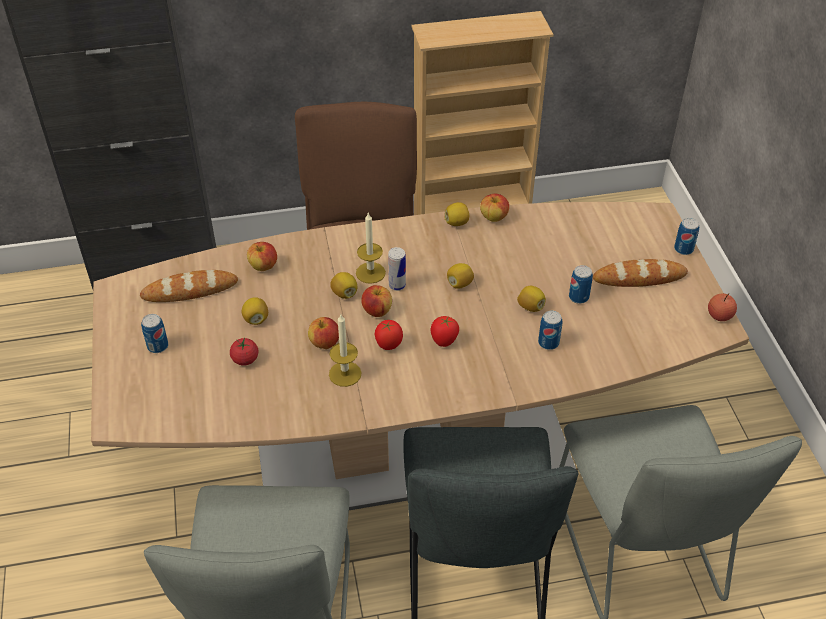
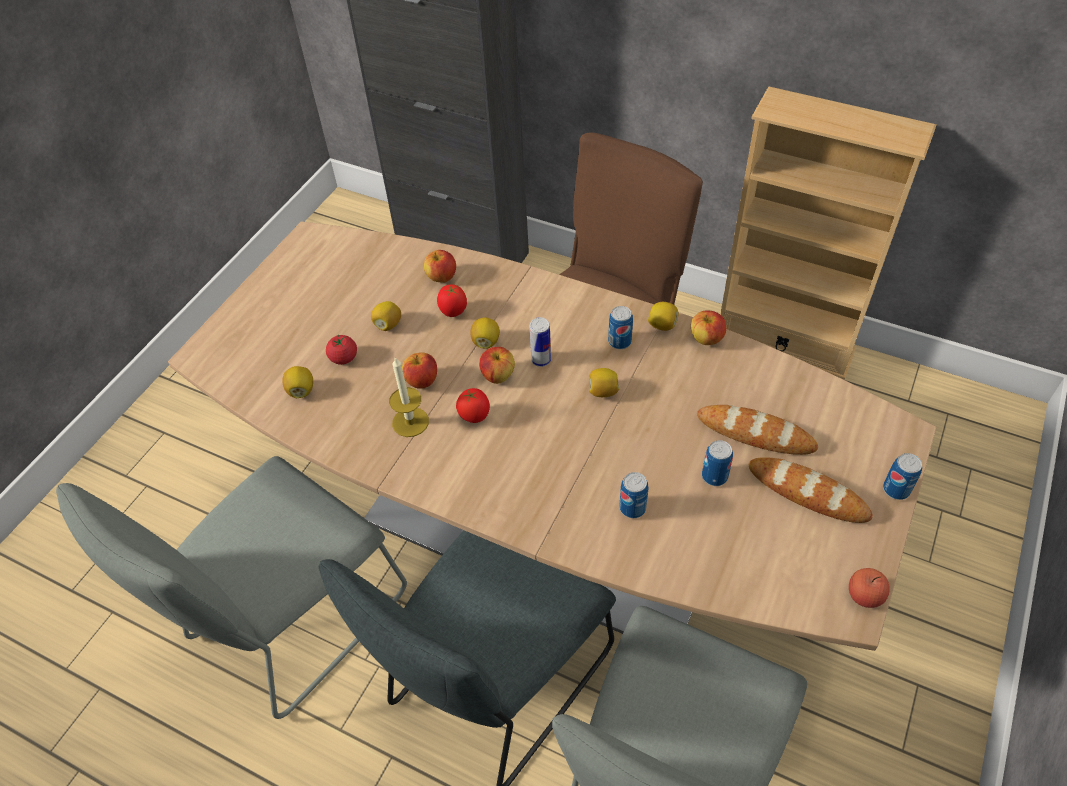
camera: 40 degrees right, 5 degrees up
bread [140,270,238,302] -> bread moved to [697,405,818,455]
can [141,314,168,353] -> can moved to [608,306,633,349]
candle [356,213,386,284] -> none
tomato [431,316,459,347] -> tomato moved to [437,284,467,317]
lemon [517,286,546,312] -> lemon moved to [282,366,313,398]

